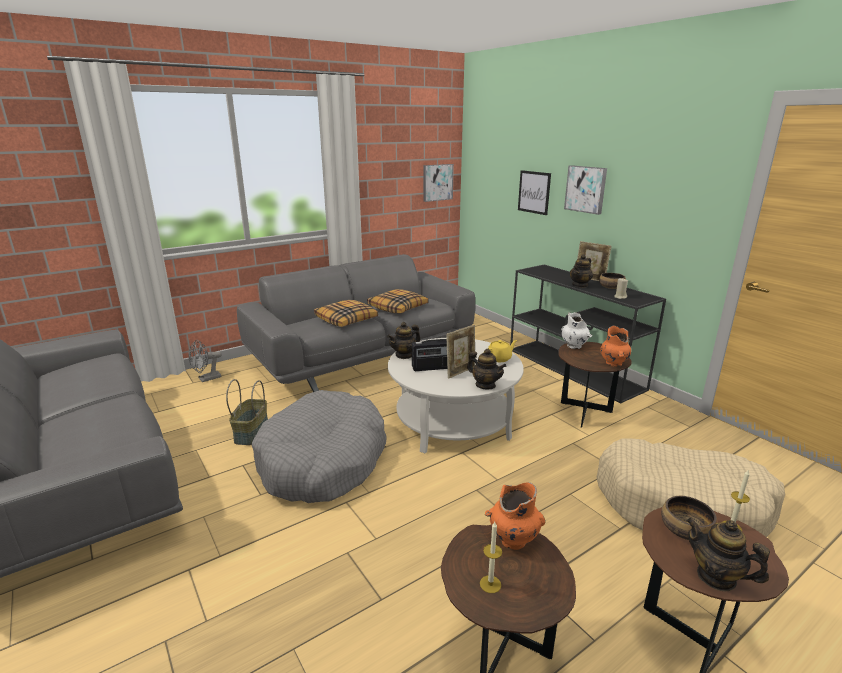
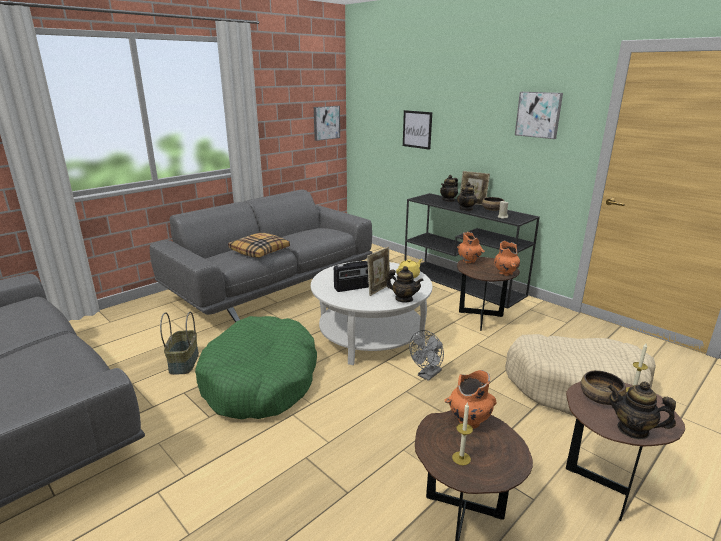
camera: 10 degrees left, 0 degrees up
grey fan [189,340,221,382] -> grey fan moved to [409,330,444,381]
grey dog bed [252,390,387,503] -> green dog bed [195,316,317,419]
pillow [367,289,428,313] -> none
teapot [387,322,420,359] -> teapot moved to [440,175,458,202]
white vase [561,312,592,349] -> orange vase [457,232,485,264]
picture [564,165,607,215] -> picture moved to [515,92,563,139]

